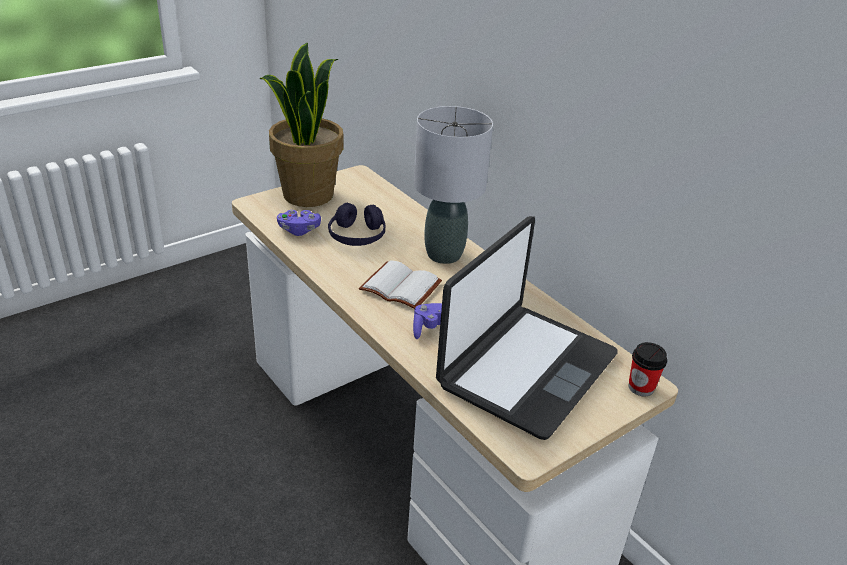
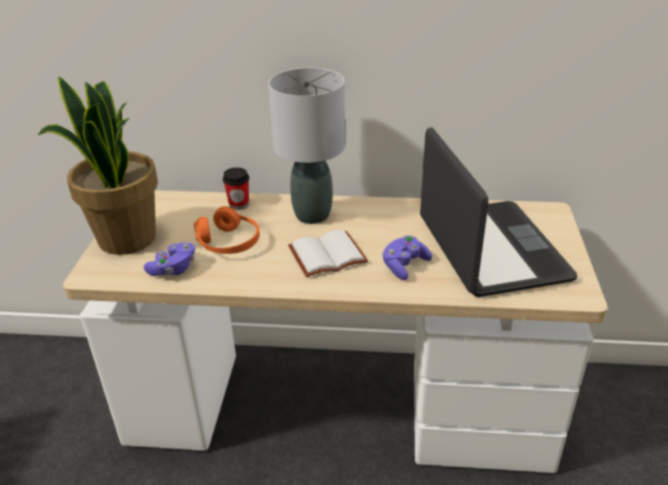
camera: 45 degrees left, 0 degrees up
purple headphones [328,203,385,246] -> orange headphones [194,206,260,254]
cup [628,342,667,396] -> cup moved to [223,167,249,210]

